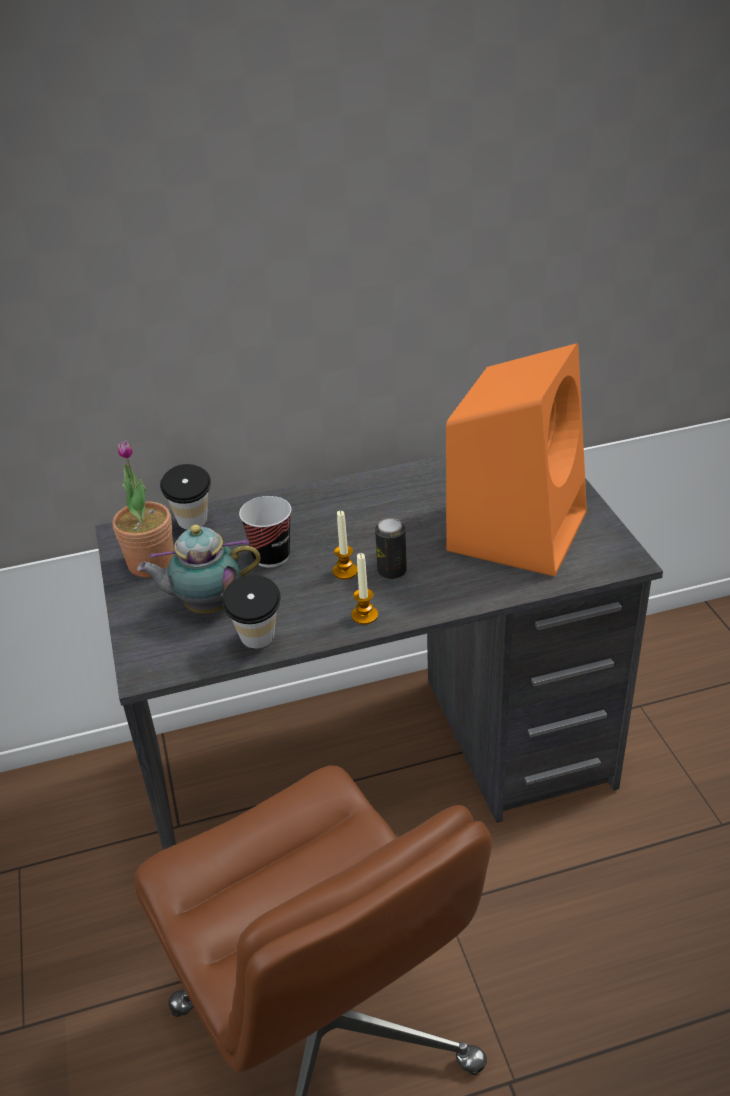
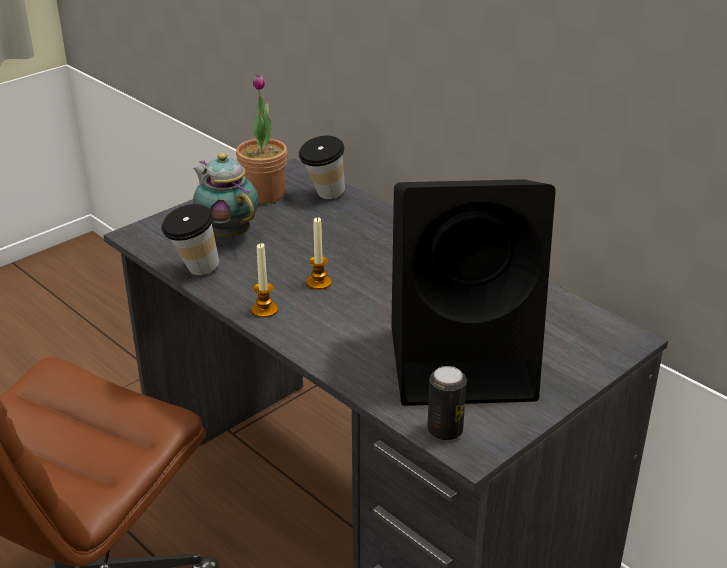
camera: 60 degrees right, 5 degrees down
cup [239,496,291,567] -> none
can [375,518,407,579] -> can moved to [427,366,467,441]
orange speaker [446,343,587,577] -> black speaker [391,179,556,406]

